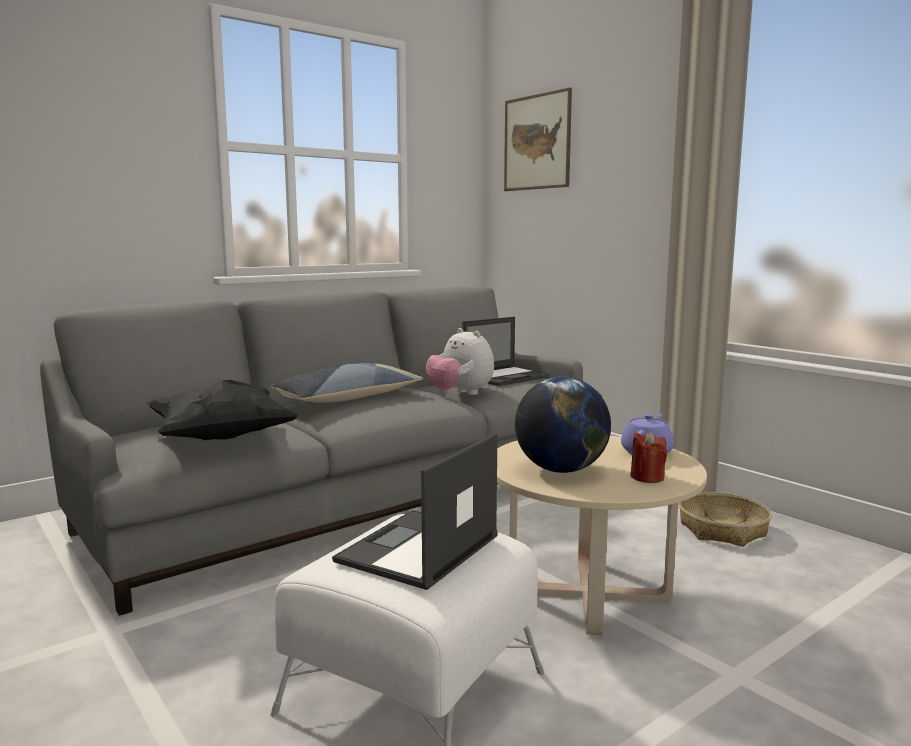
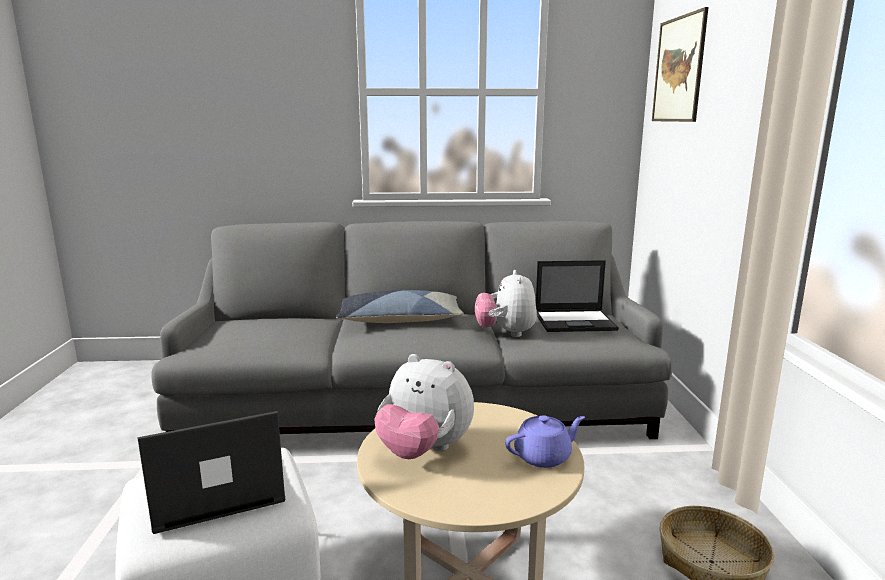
camera: 35 degrees right, 5 degrees up
black pillow [146,380,299,440] -> none
globe [515,377,611,473] -> plush toy [374,354,474,459]
red candle [630,431,667,483] -> none

